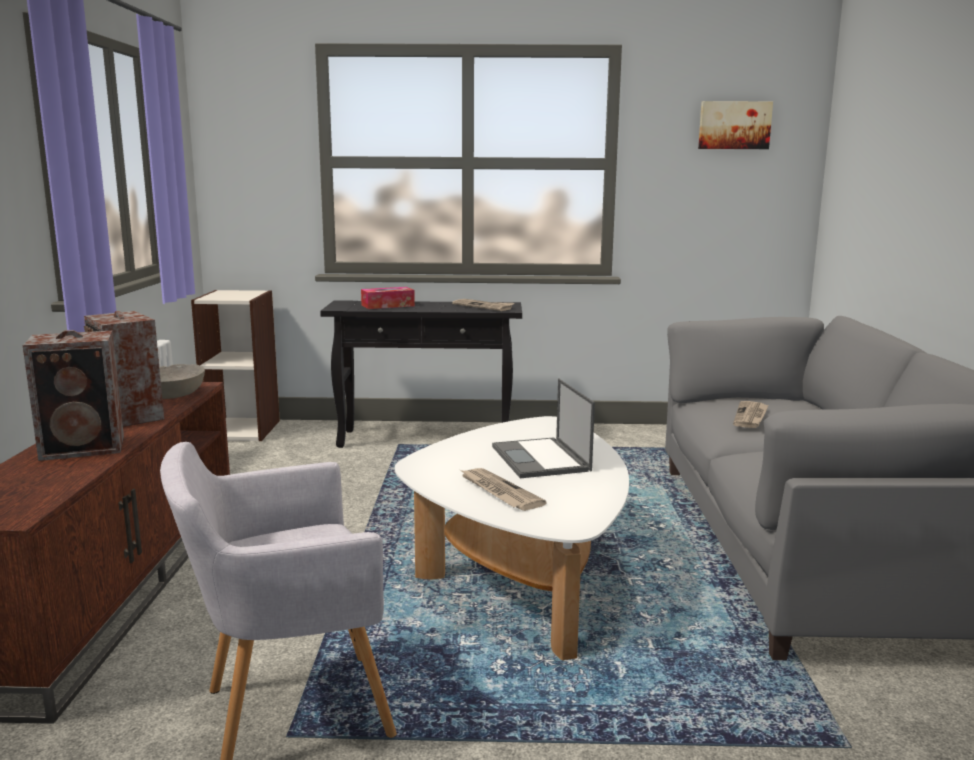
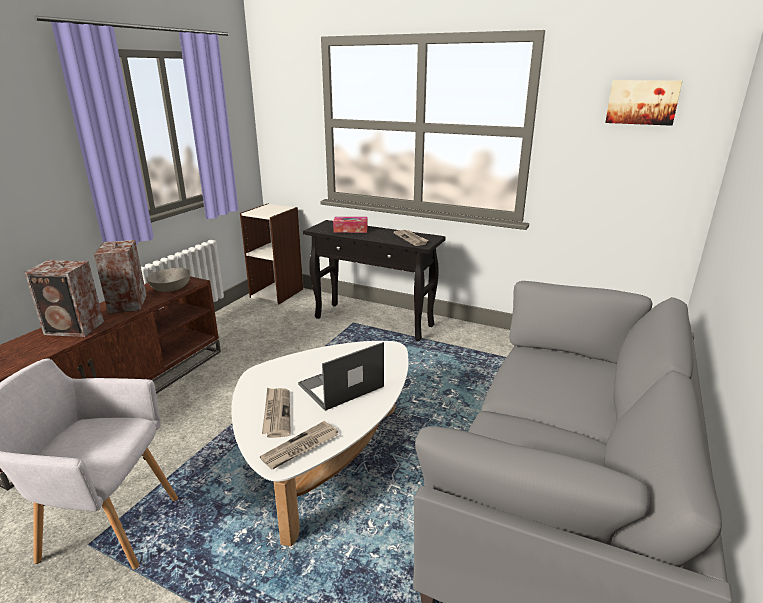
camera: 25 degrees right, 10 degrees up
laptop [492,379,595,478] -> laptop turned 45 degrees clockwise [298,342,384,411]
newspaper [733,401,768,428] -> newspaper moved to [260,421,338,469]

